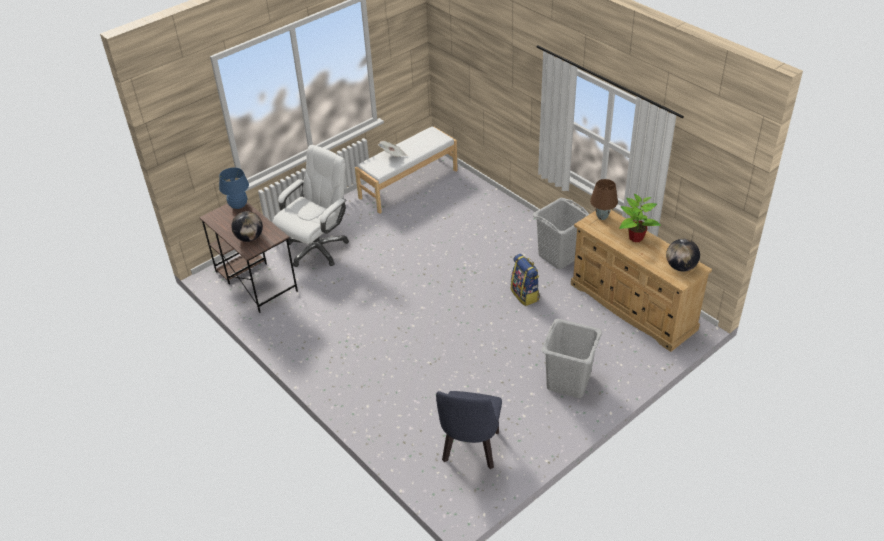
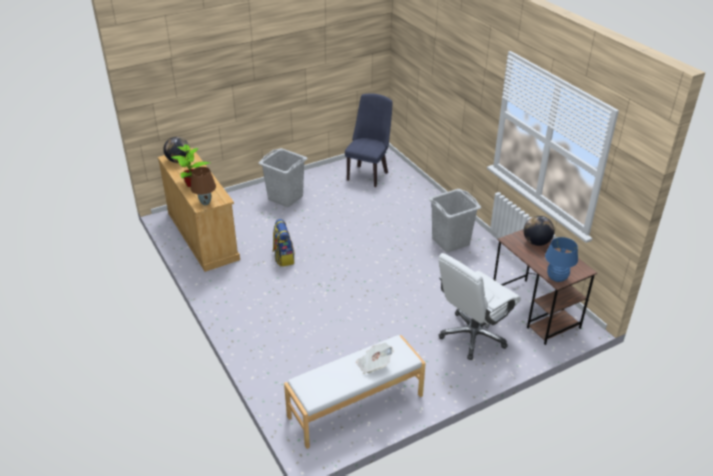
camera: 170 degrees left, 5 degrees down
grey laundry basket [533,198,589,269] -> grey laundry basket moved to [428,189,481,252]

